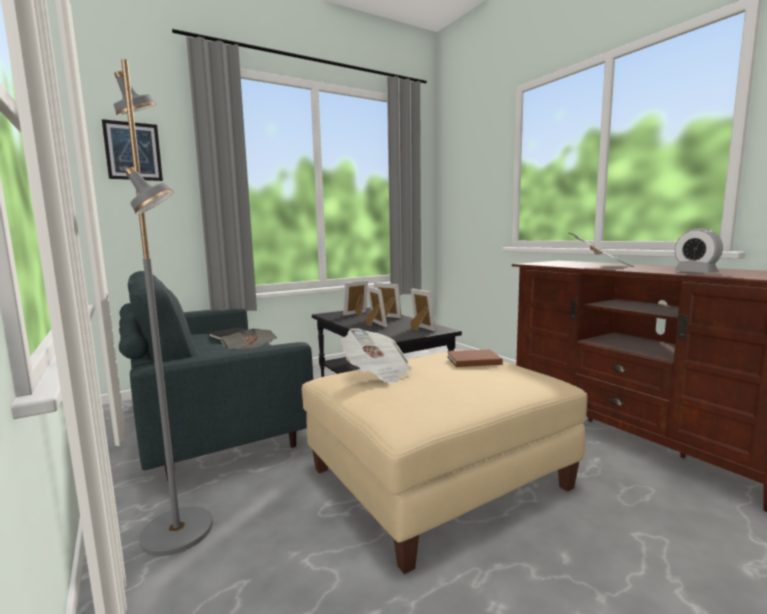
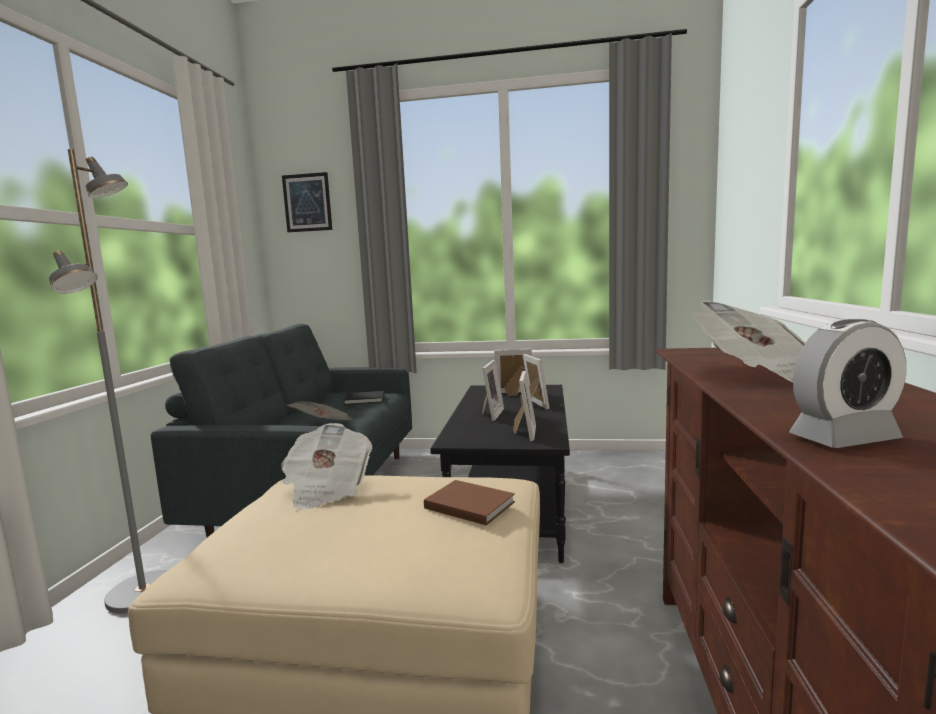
camera: 40 degrees right, 0 degrees up
alarm clock [674,228,723,273] -> alarm clock turned 120 degrees counterclockwise [789,319,906,448]

